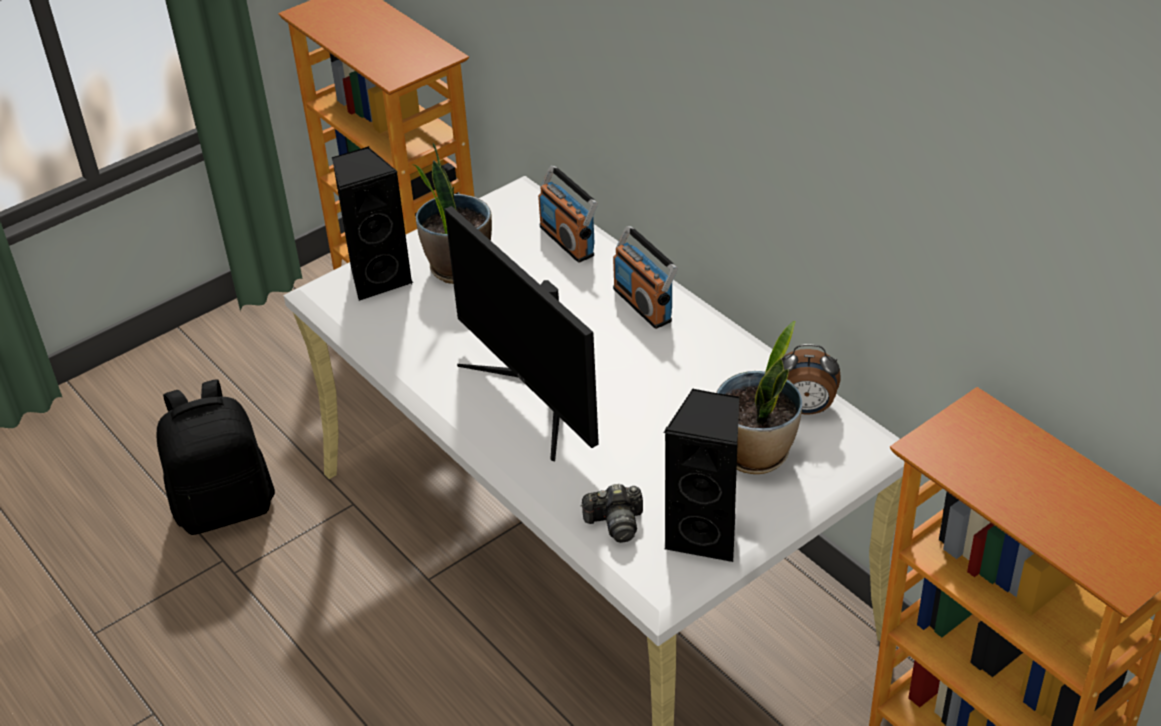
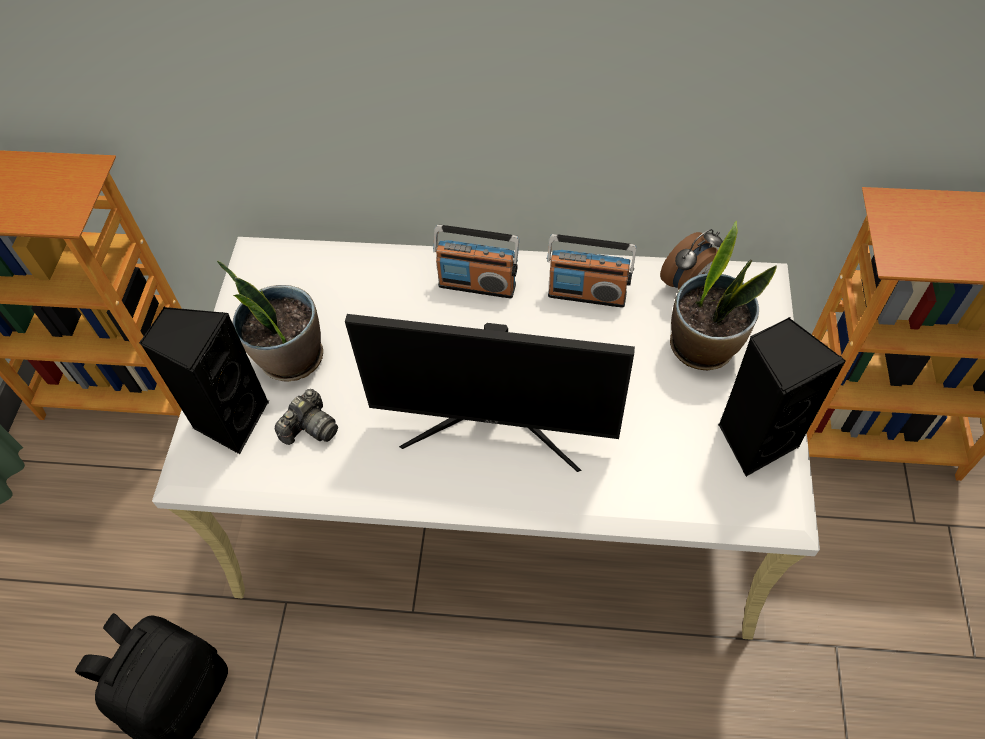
camera: 45 degrees left, 15 degrees up
radio [538,166,598,262] -> radio moved to [547,234,636,308]
camera [580,484,643,543] -> camera moved to [275,389,338,445]

